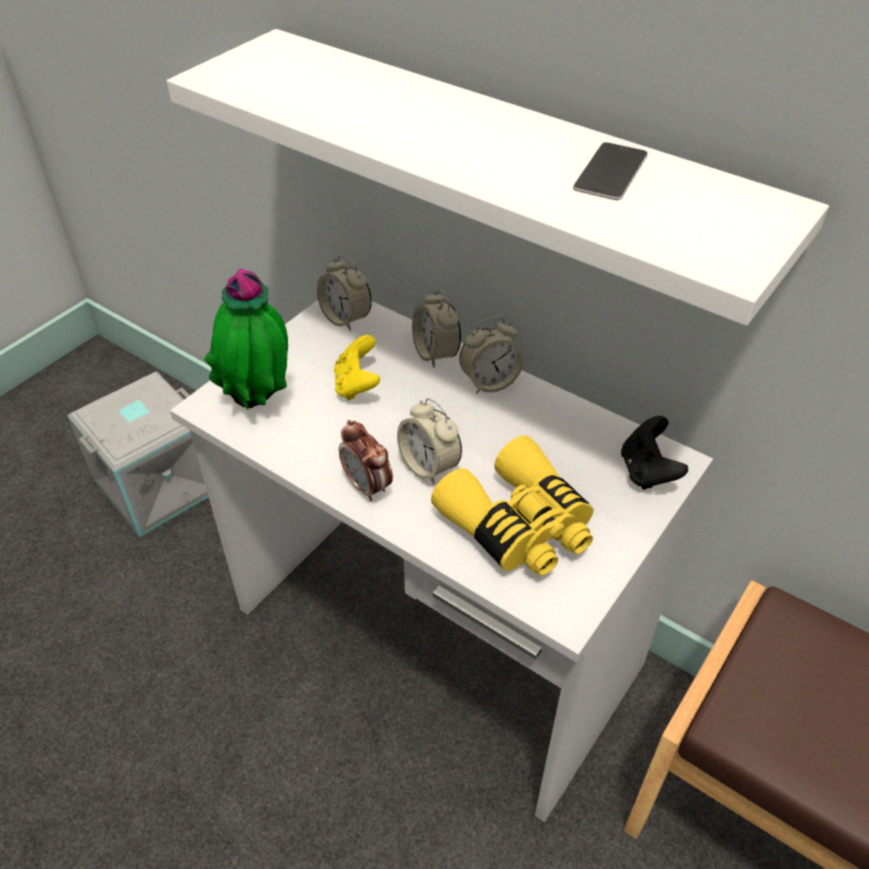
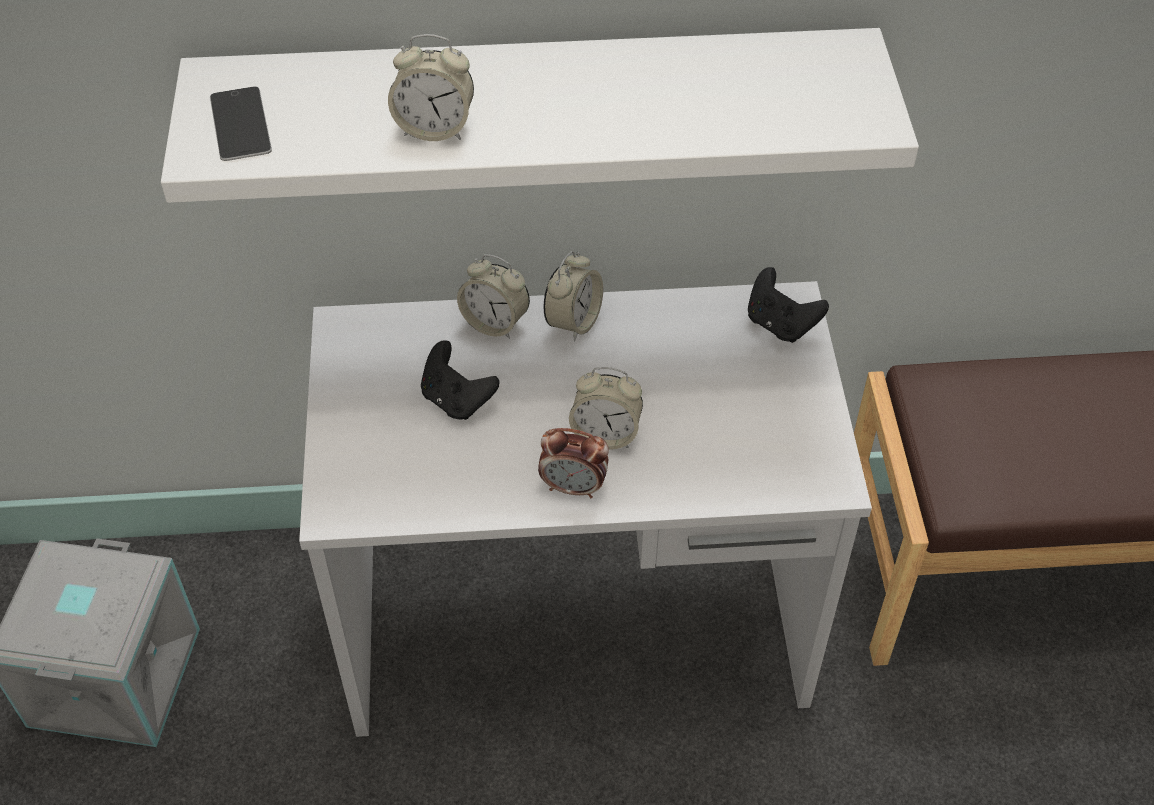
camera: 40 degrees left, 5 degrees up
potted plant [204,269,288,411] -> none
alarm clock [317,255,372,331] -> alarm clock moved to [388,34,474,141]
yellow game controller [334,335,380,401] -> black game controller [421,340,500,420]
yellow binoculars [431,436,594,576] -> none
phone [573,142,648,200] -> phone moved to [210,86,272,161]

